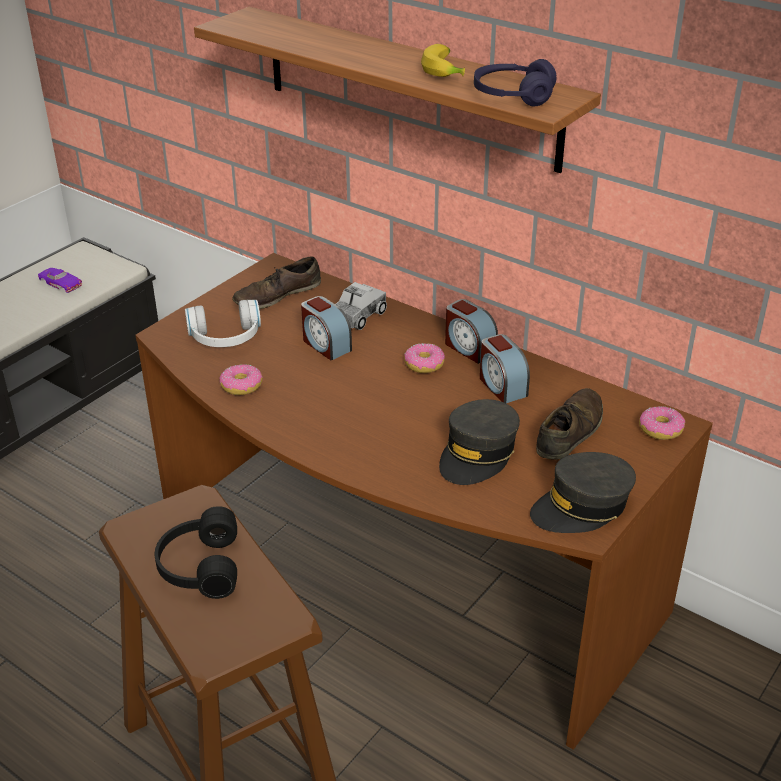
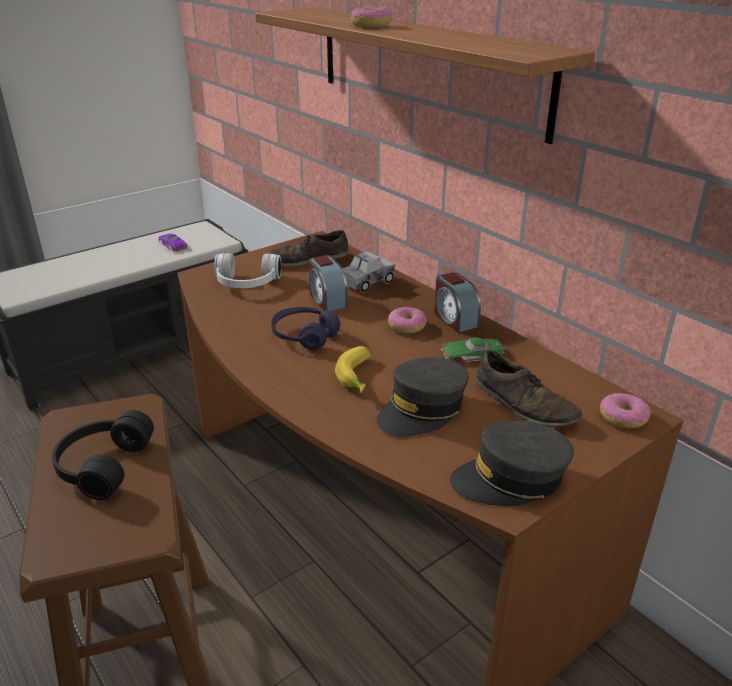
camera: 15 degrees right, 5 degrees down
donut [220,364,262,395] -> donut moved to [350,7,392,27]
banana [421,44,465,77] -> banana moved to [335,346,373,393]
purple headphones [474,59,556,106] -> purple headphones moved to [271,307,340,350]
alarm clock [480,334,530,403] -> green toy car [441,337,504,362]
brown shoe [536,388,603,460] -> brown shoe turned 90 degrees clockwise [476,350,582,427]

